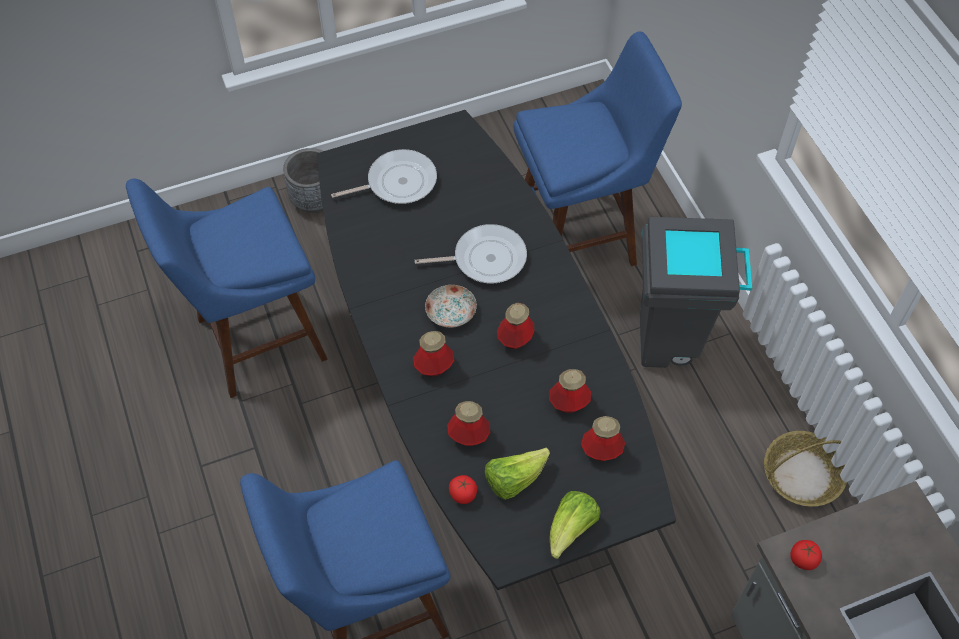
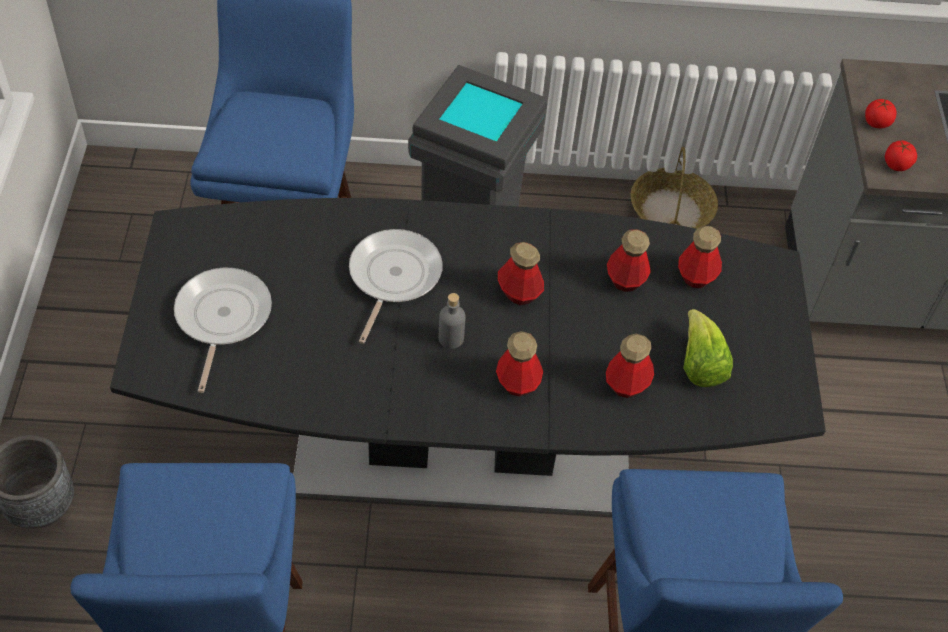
camera: 70 degrees left, 5 degrees down
plate [425,285,477,328] -> grey bottle [439,293,465,349]
tomato [449,475,477,504] -> tomato moved to [865,99,896,128]
lettuce [550,491,601,559] -> none

